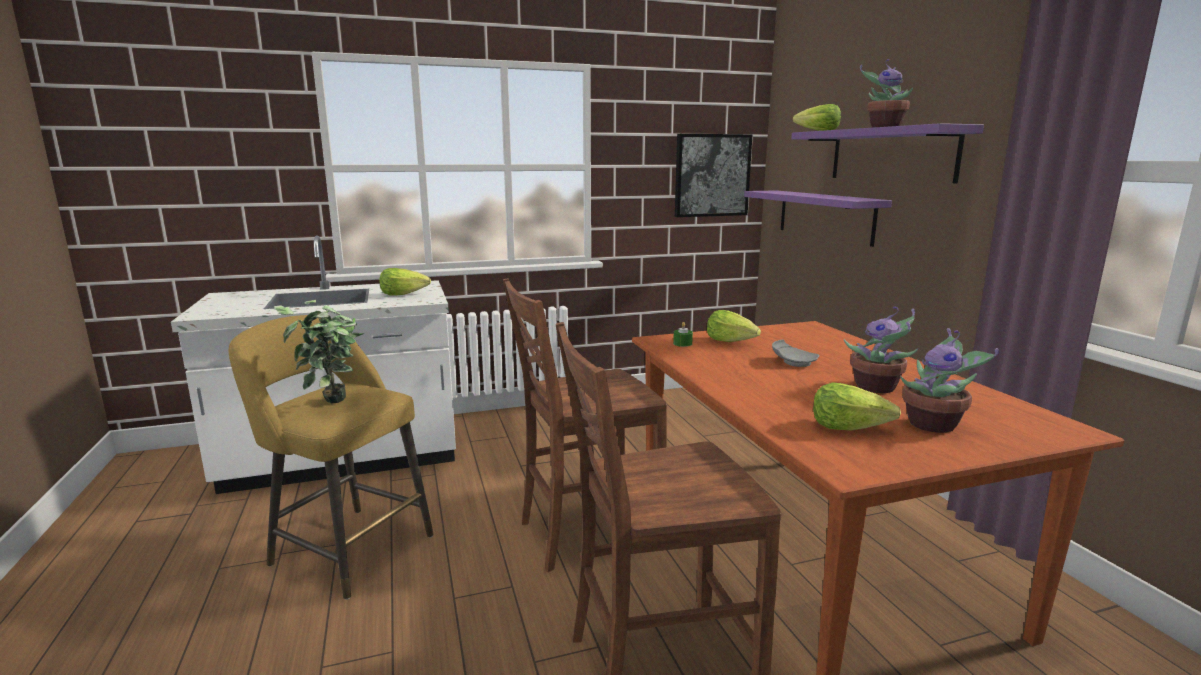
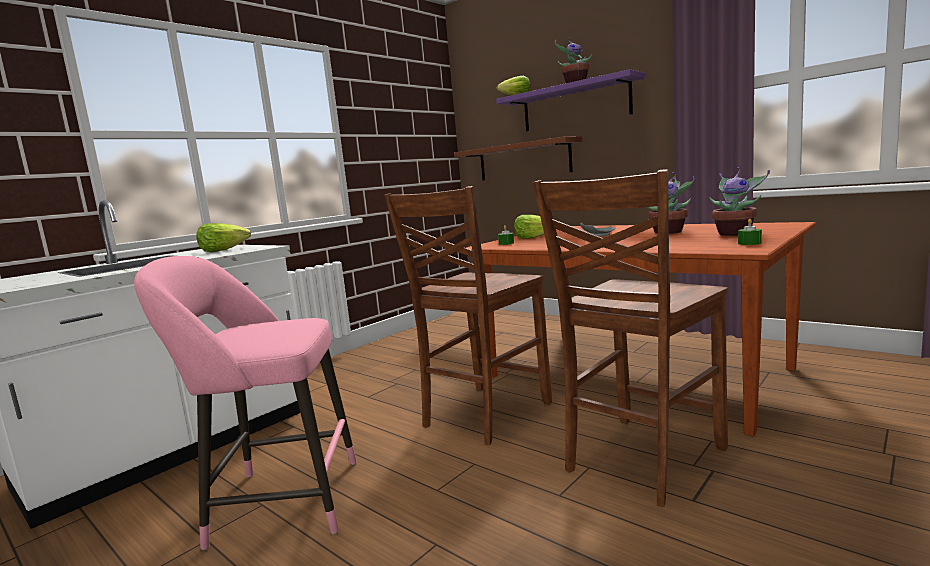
camera: 30 degrees left, 5 degrees down
yellow stool [229,315,433,600] -> pink stool [134,256,357,550]
potted plant [274,300,365,403] -> none
picture [675,134,753,217] -> none
purple shelf [744,190,892,247] -> brown shelf [454,136,582,180]
lettuce [813,382,901,430] -> none
none -> green candle [738,219,762,245]

